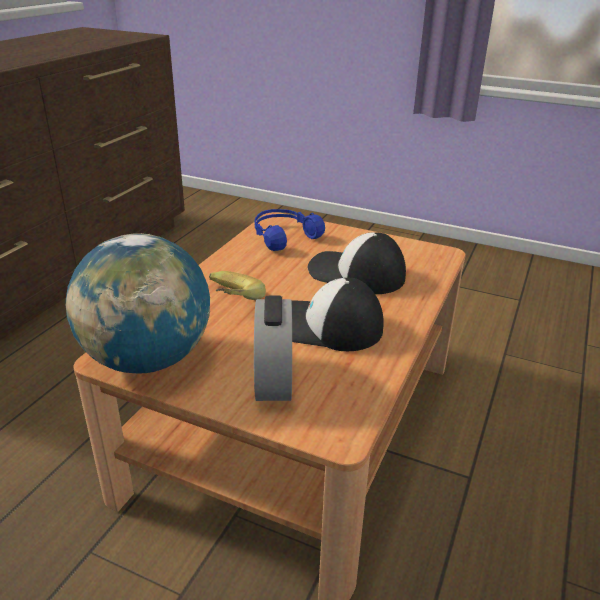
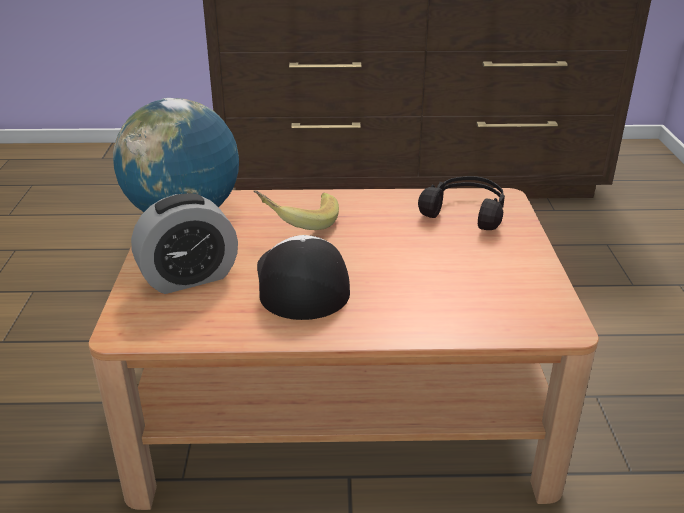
camera: 65 degrees right, 0 degrees up
blue headphones [255,209,325,251] -> black headphones [418,176,505,230]
cap [308,232,406,294] -> none

